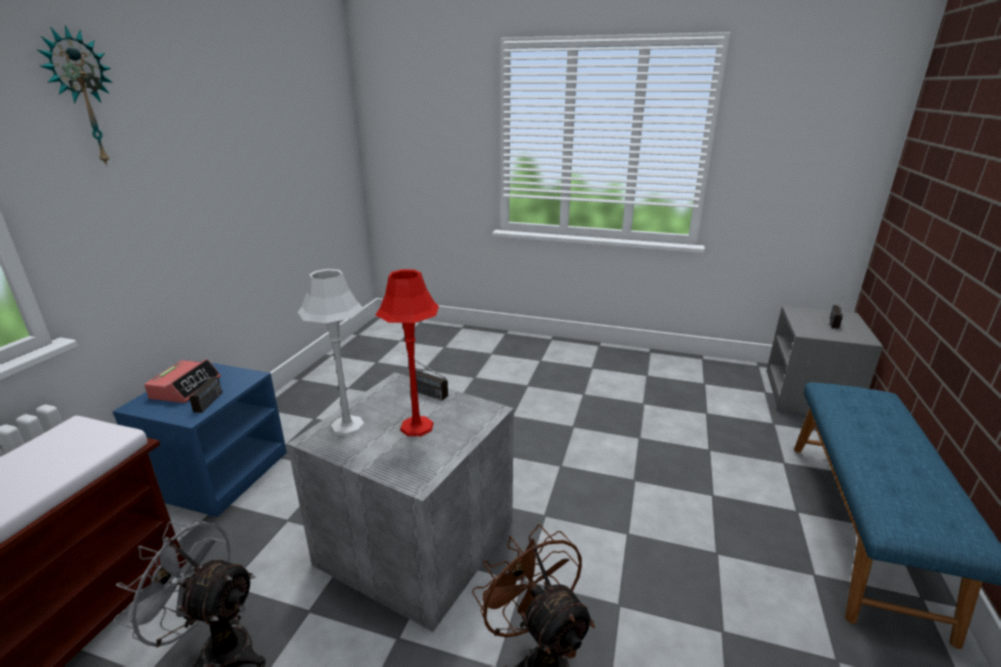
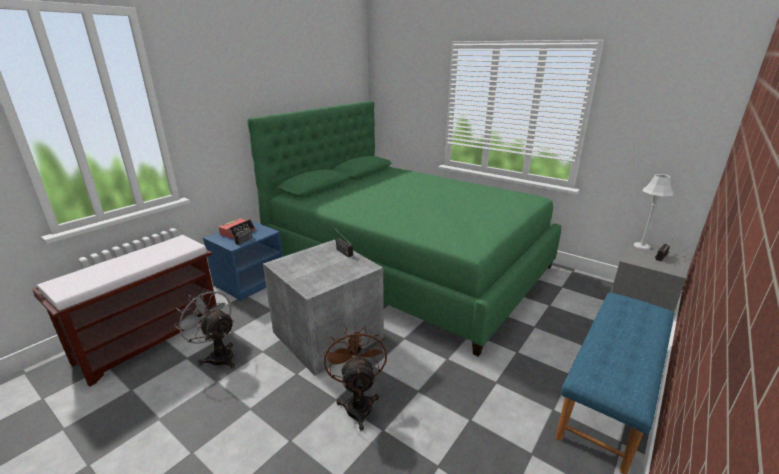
camera: 20 degrees right, 0 degrees up
wall clock [37,25,113,166] -> none
grey table lamp [298,269,365,436] -> grey table lamp moved to [634,174,673,250]
red table lamp [376,269,439,436] -> none
none -> green bed [247,101,561,357]

